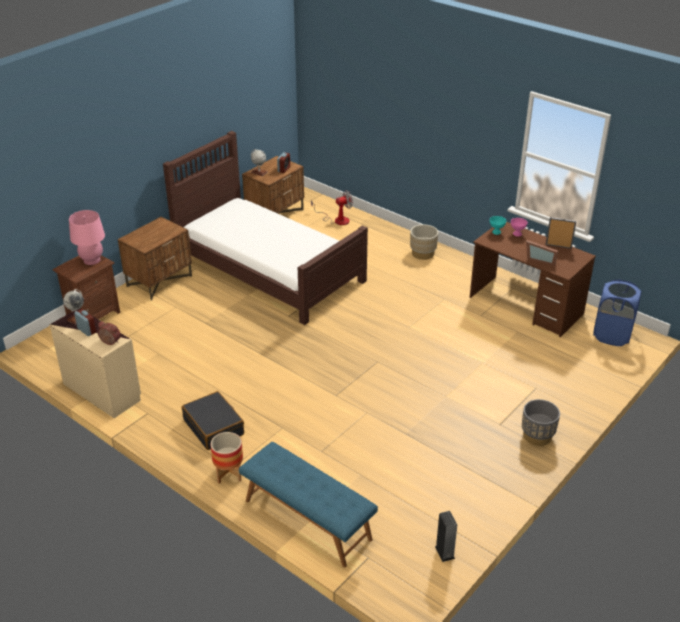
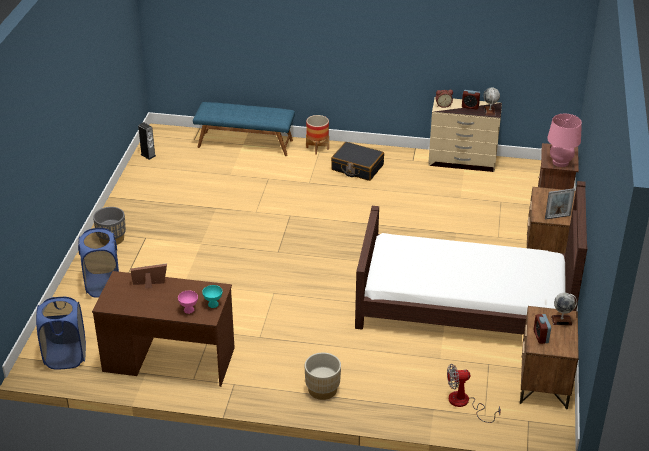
camera: 150 degrees right, 0 degrees up
fan [311,191,353,225] -> fan turned 45 degrees clockwise [447,364,501,423]
picture frame [546,217,576,249] -> picture frame moved to [545,188,575,220]
none -> blue laundry basket [78,228,119,298]

